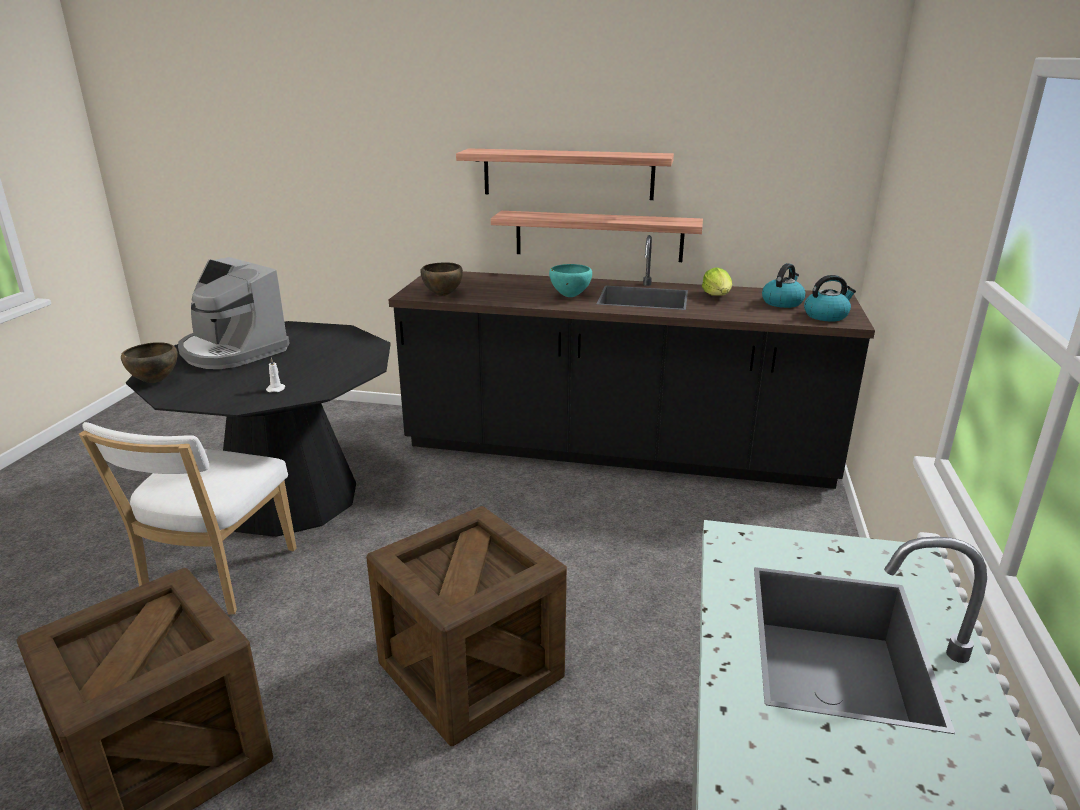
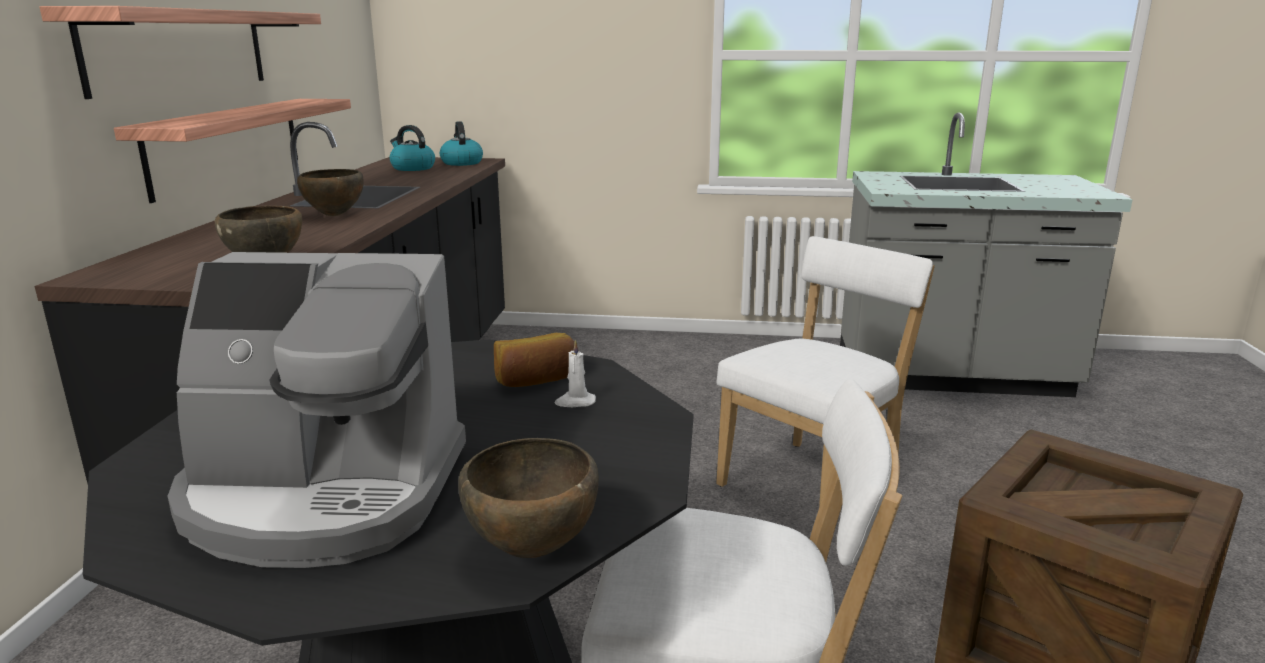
camera: 95 degrees left, 5 degrees down
coffee machine [178,257,289,369] -> coffee machine turned 60 degrees clockwise [168,252,466,568]
crate [366,506,567,746] -> white chair [716,236,935,507]
turquoise bowl [549,264,592,297] -> brown bowl [297,169,364,216]
lettuce [702,267,732,296] -> none
none -> bread [494,333,575,387]

